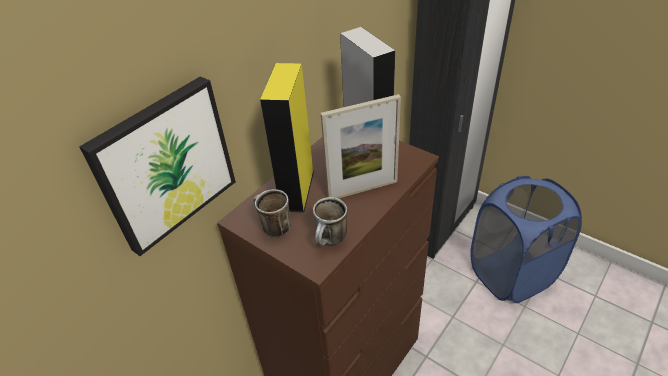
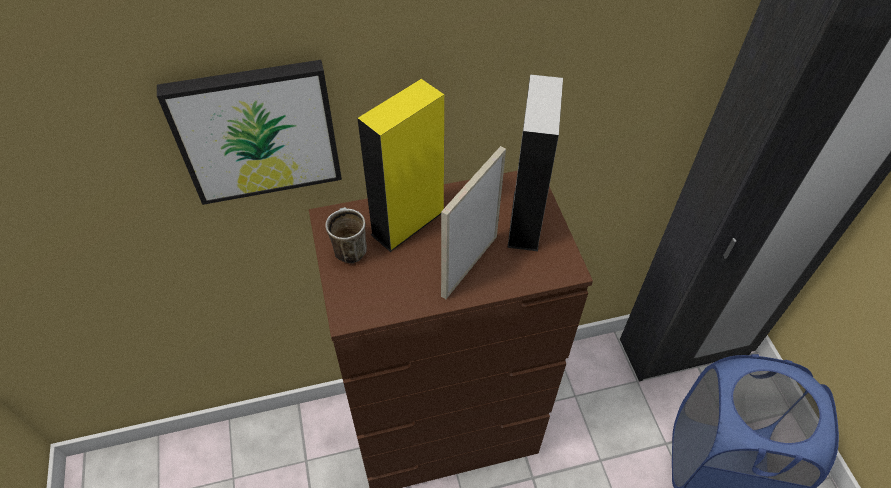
camera: 35 degrees right, 10 degrees up
mug [313,197,347,246] -> none
picture frame [321,94,401,199] -> picture frame turned 105 degrees clockwise [441,146,506,299]

